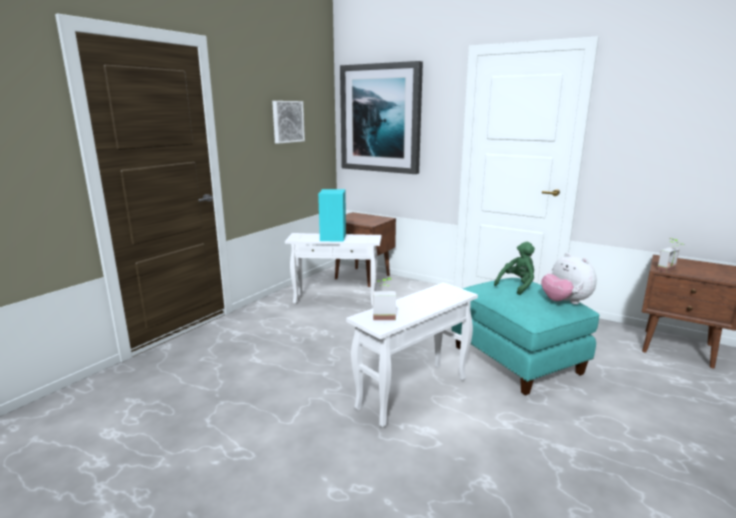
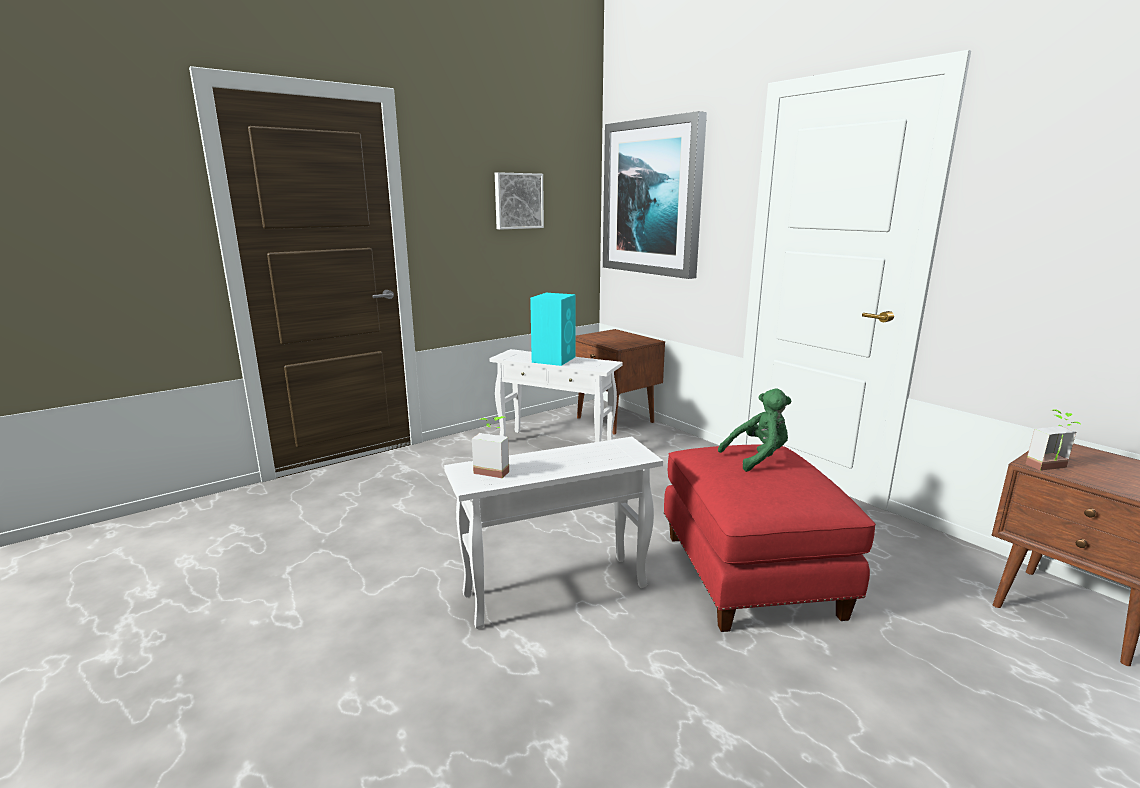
camera: 20 degrees right, 0 degrees up
turquoise ottoman [452,278,600,396] -> red ottoman [664,444,876,632]
plush toy [541,253,597,304] -> none

